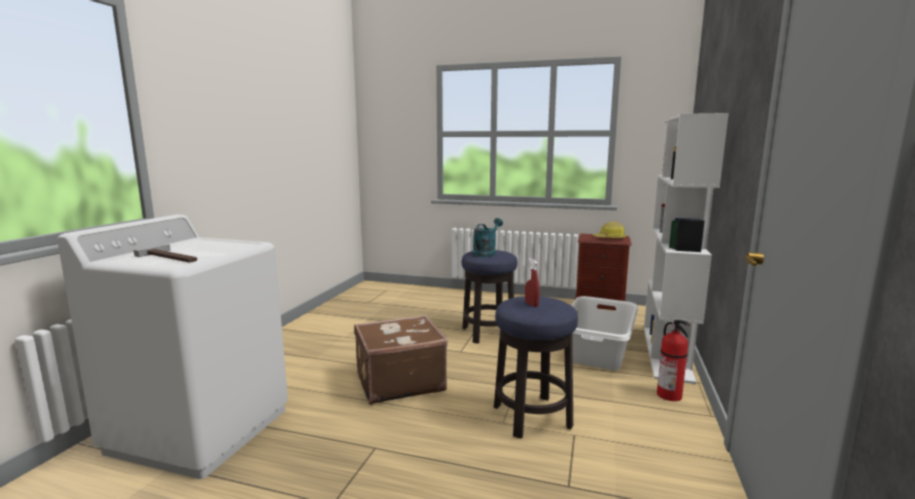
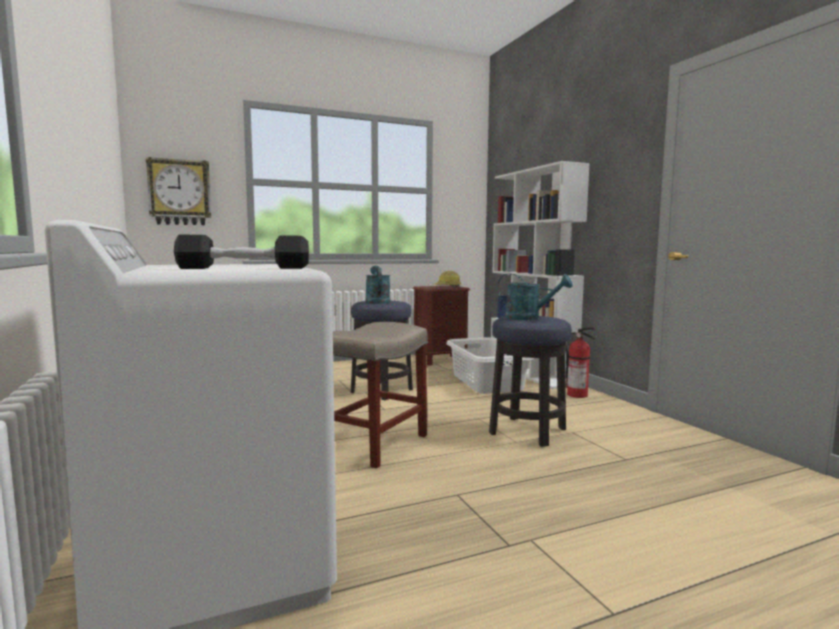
camera: 40 degrees left, 5 degrees down
hammer [134,245,197,263] -> black dumbbell [174,235,309,269]
brown suitcase [354,315,448,405] -> beige stool [333,322,428,468]
red spray bottle [525,258,540,307] -> turquoise watering can [497,274,572,320]
none -> wall clock [146,157,211,225]

